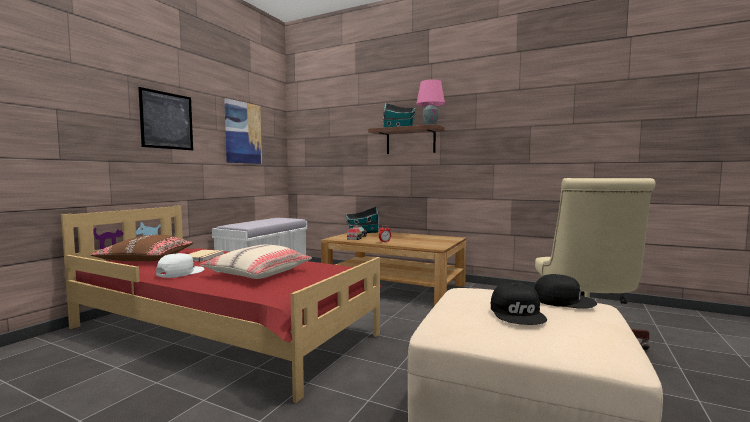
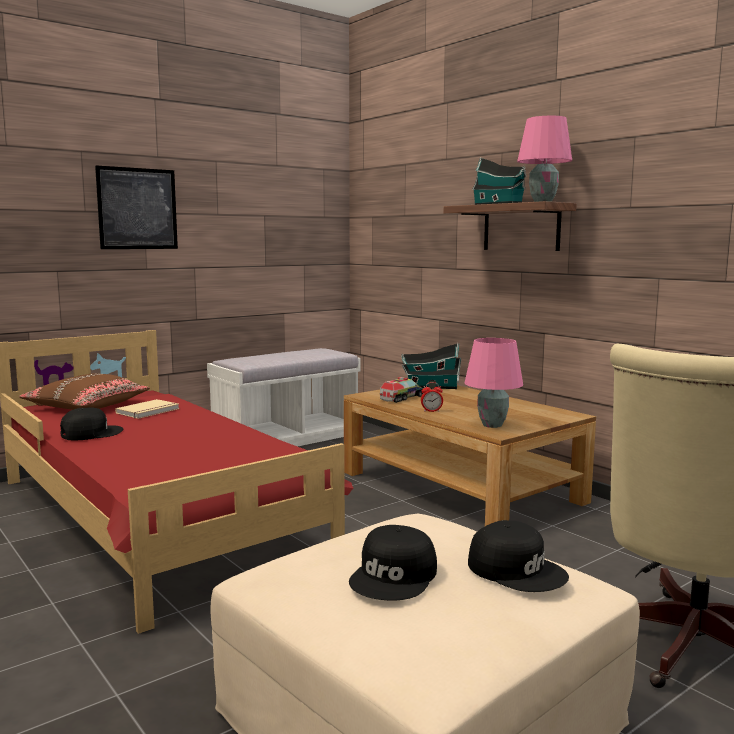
camera: 25 degrees right, 5 degrees up
white cap [156,253,204,278] -> black cap [60,407,123,441]
beige pillow [200,245,312,279] -> none
picture [224,98,262,164] -> none
none -> pink table lamp [465,338,523,428]

